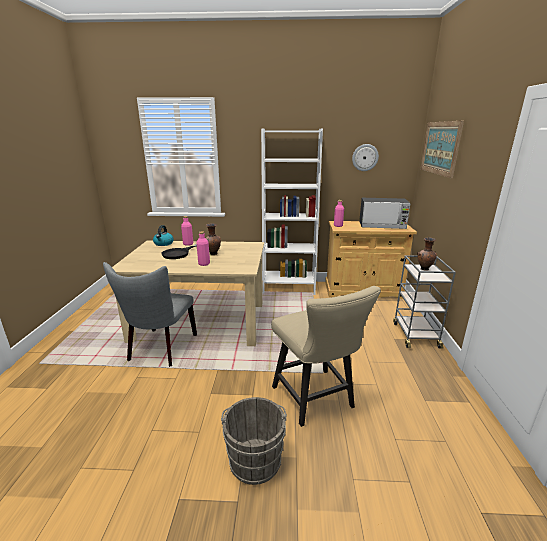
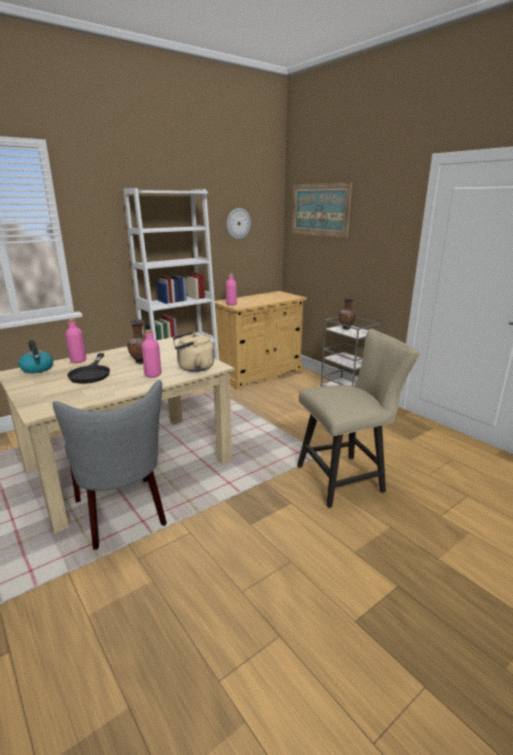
camera: 40 degrees left, 0 degrees up
grey bucket [221,397,287,485] -> none
beige chair [271,286,381,427] -> beige chair turned 45 degrees counterclockwise [297,329,420,508]
microwave [359,198,411,229] -> none
none -> beige kettle [173,331,214,372]

